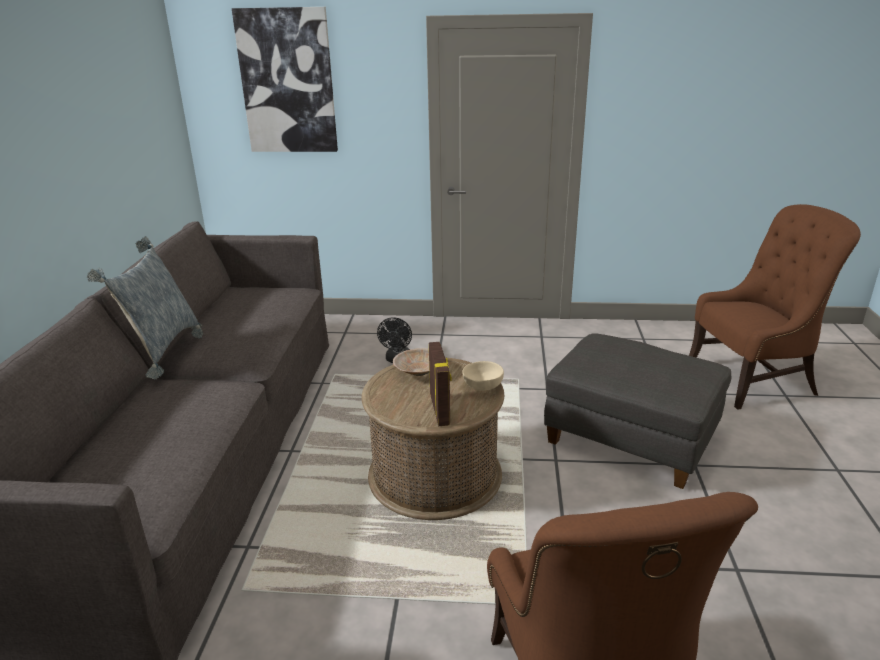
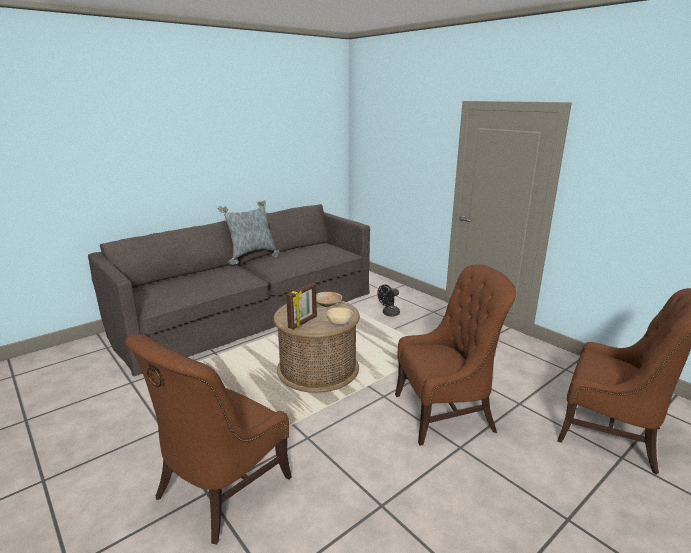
camera: 45 degrees right, 5 degrees down
picture [232,7,338,152] -> none
grey ottoman [544,333,731,489] -> brown armchair [395,264,516,446]

